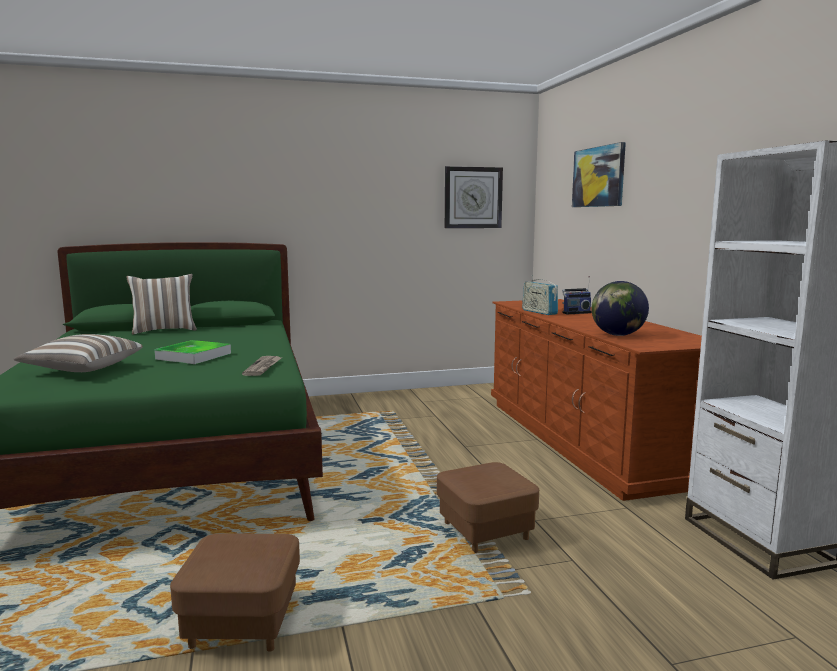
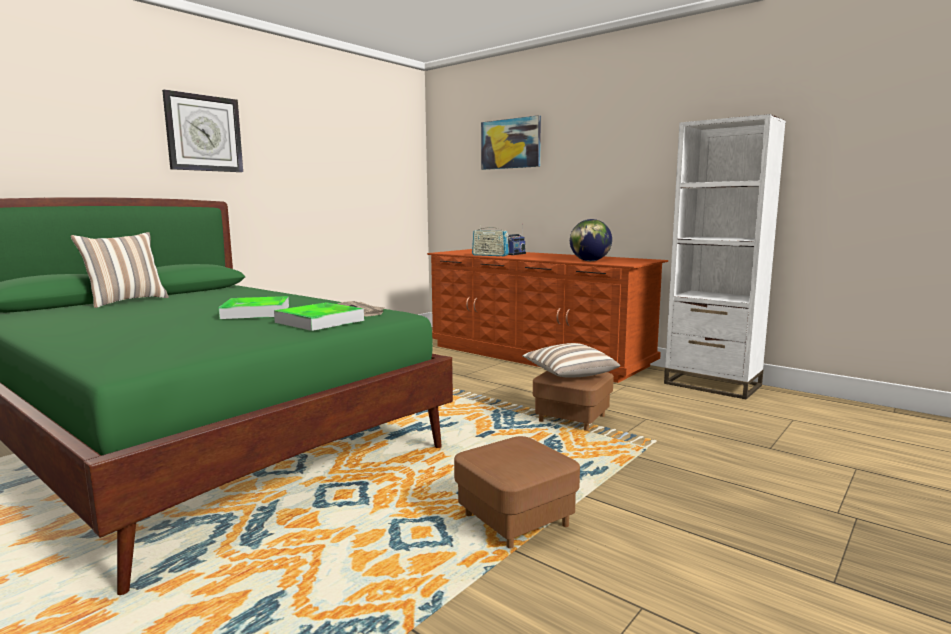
camera: 35 degrees left, 0 degrees up
pillow [14,334,143,372] -> pillow moved to [522,343,620,378]
wall clock [445,166,503,228] -> wall clock moved to [162,89,243,172]
none -> tray [274,302,364,331]

